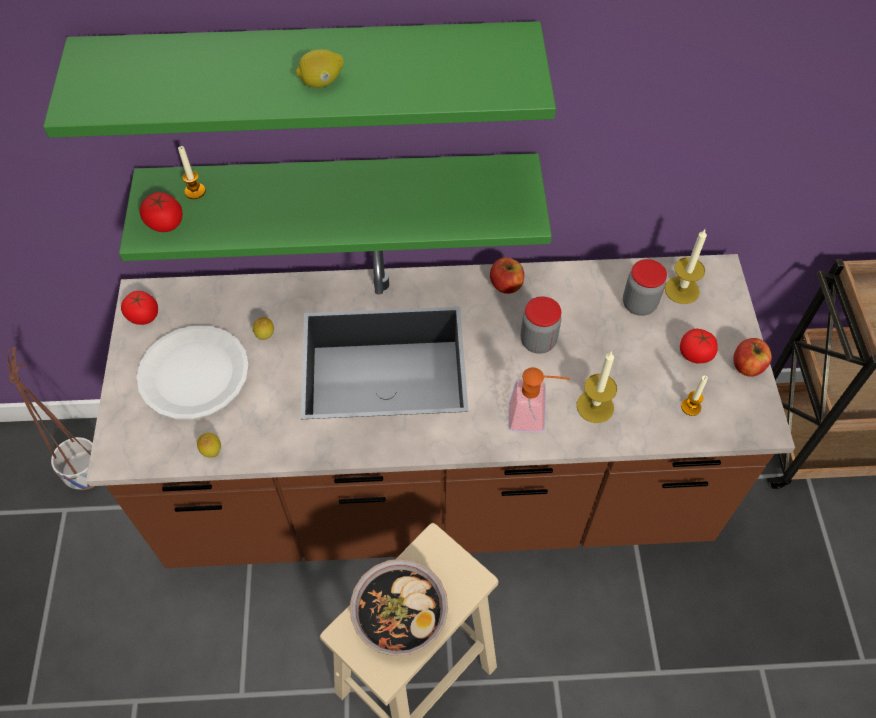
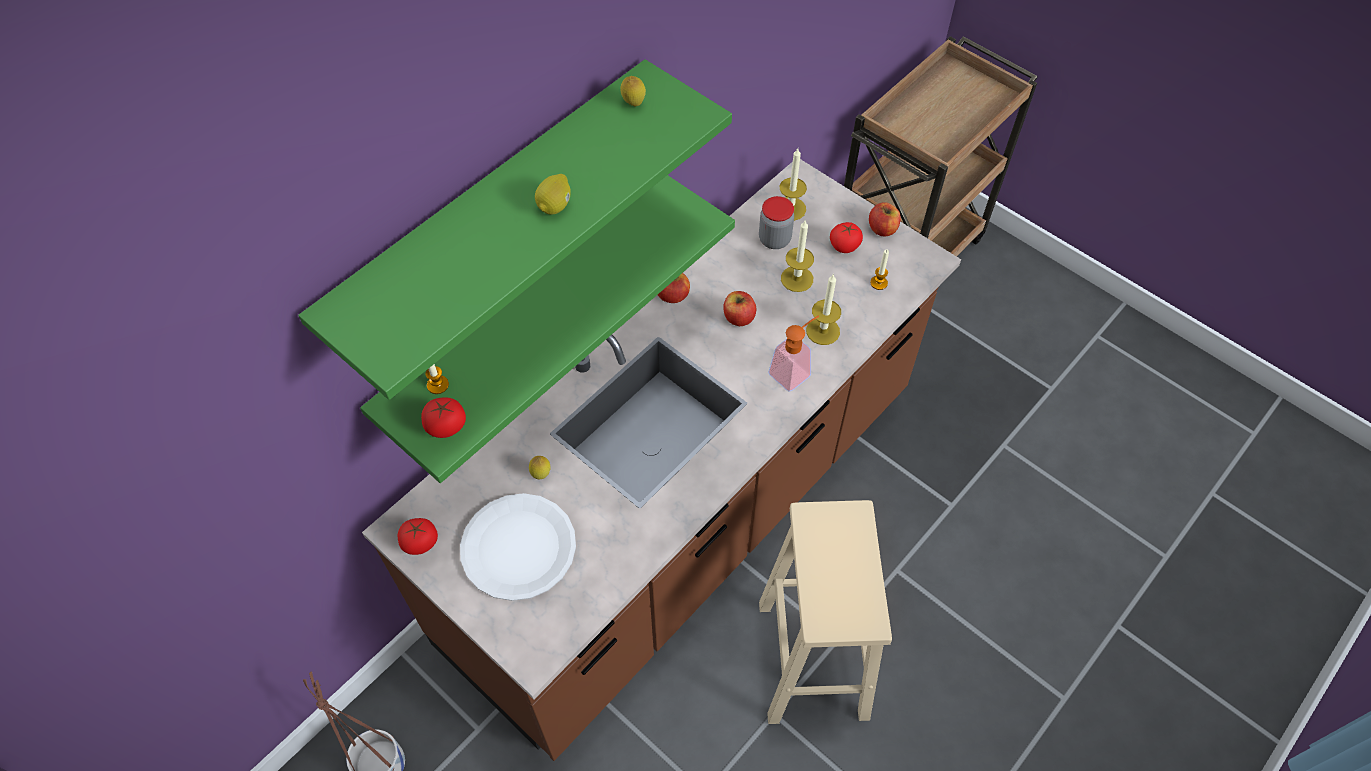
camera: 45 degrees left, 0 degrees up
lemon [197,432,221,458] -> lemon moved to [620,76,646,106]
bowl [350,559,448,656] -> none
jar [520,297,561,354] -> apple [723,291,756,326]
none -> candle [781,221,814,292]

